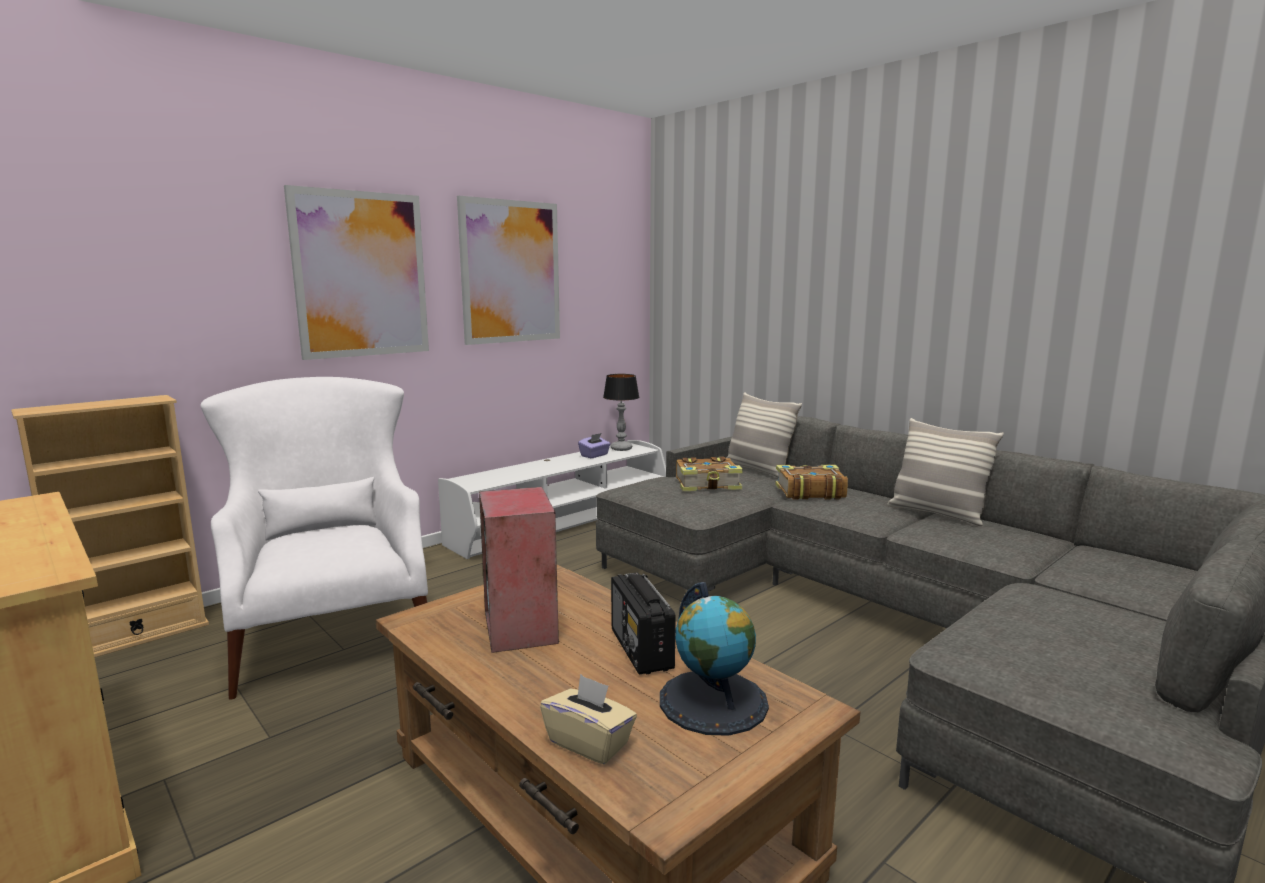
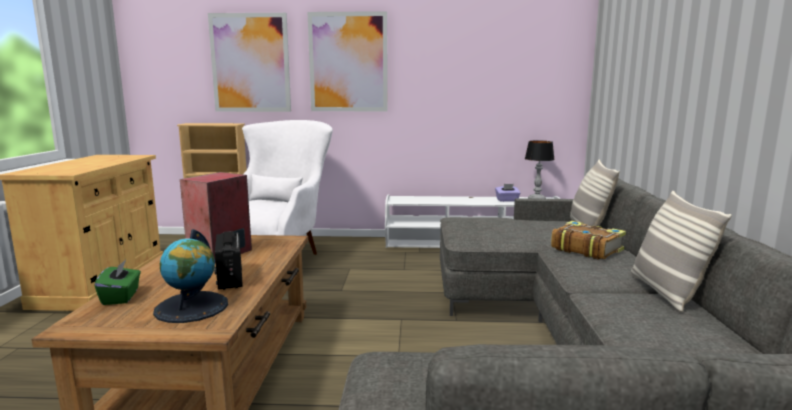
camera: 45 degrees right, 0 degrees up
picture [457,196,560,345] -> picture moved to [208,13,291,112]
beige tissue box [540,674,637,764] -> green tissue box [94,260,141,305]
radio [611,572,676,675] -> radio turned 45 degrees counterclockwise [214,231,243,290]
book [676,457,743,491] -> none

